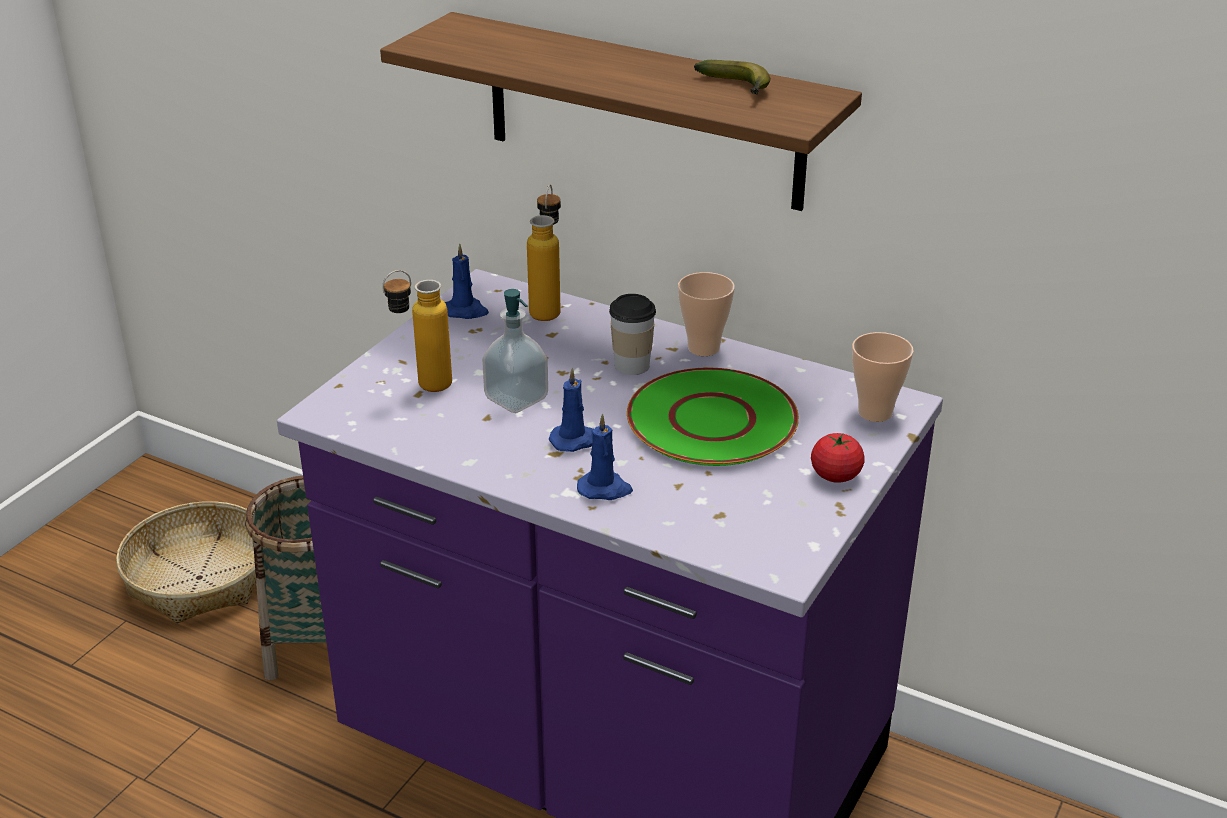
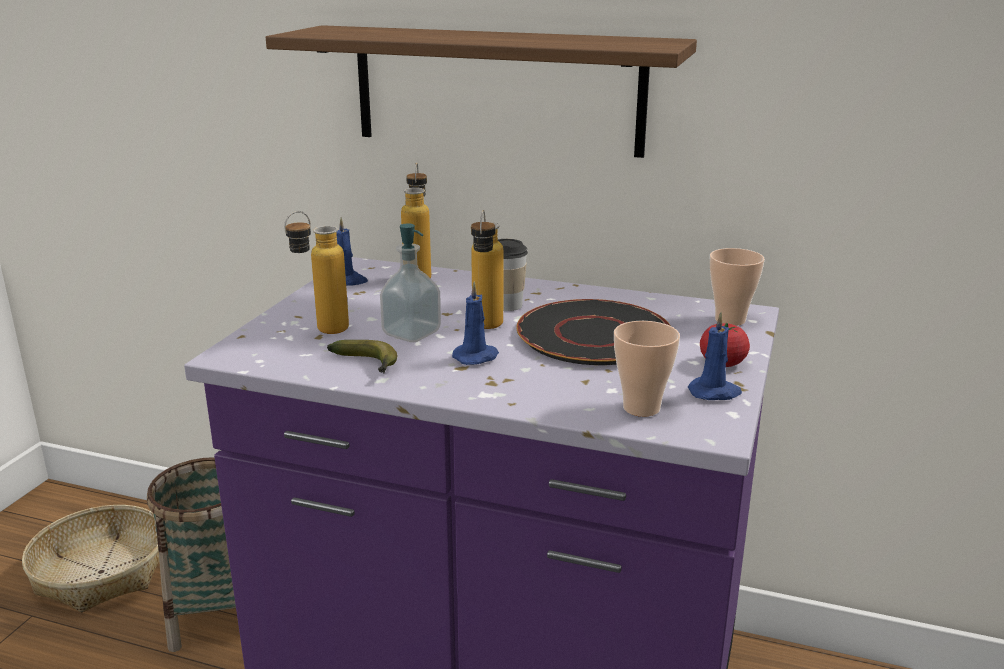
camera: 10 degrees left, 10 degrees down
blue candle [577,414,633,500] -> blue candle moved to [688,312,742,400]
green plate [627,368,799,466] -> black plate [516,299,671,365]
cup [678,272,735,356] -> cup moved to [614,321,680,417]
banana [694,60,770,95] -> banana moved to [327,340,398,373]
none -> bottle [471,210,503,329]

